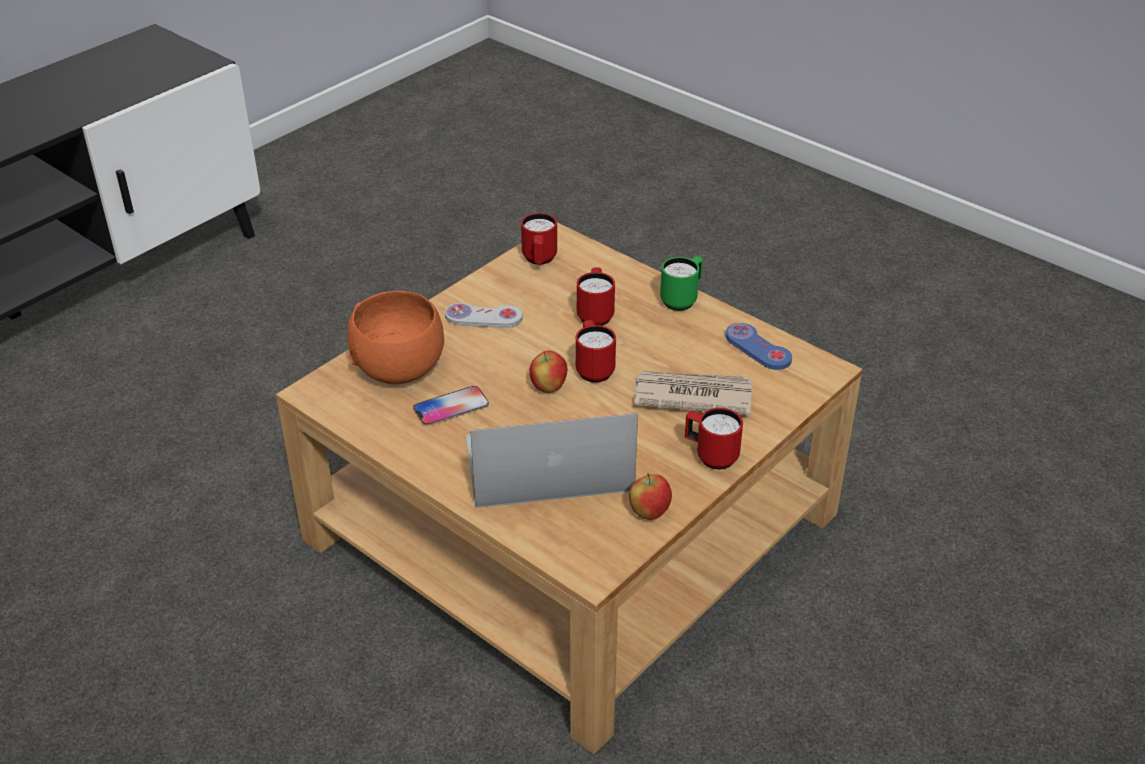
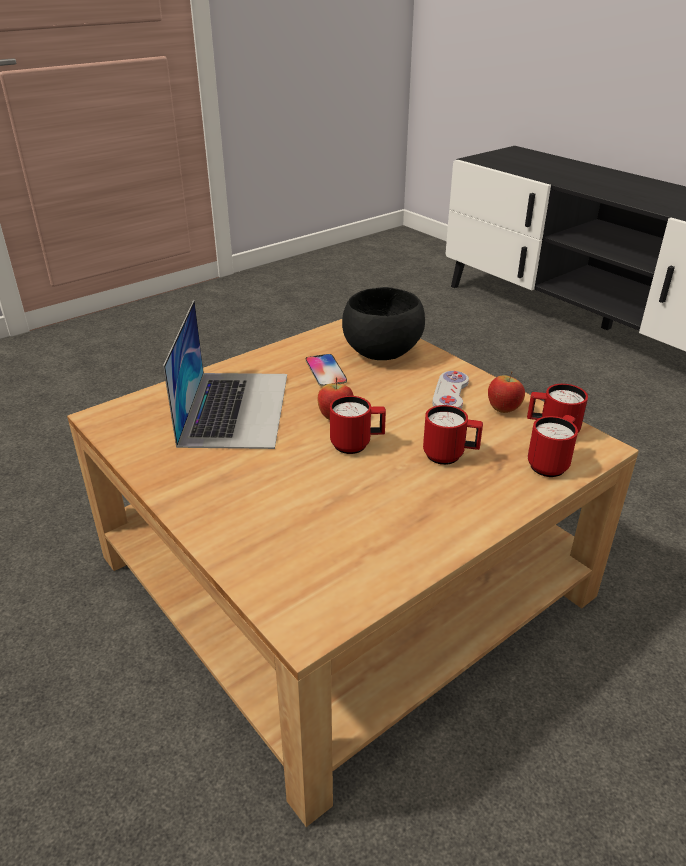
camera: 100 degrees right, 5 degrees down
orange bowl [347,291,444,384] -> black bowl [342,287,425,360]
apple [629,474,672,520] -> apple moved to [488,371,525,413]
newspaper [634,371,752,415] -> none
green mug [660,256,703,311] -> none
red mug [685,408,743,469] -> red mug moved to [528,415,578,477]
blue game controller [726,323,792,370] -> none

